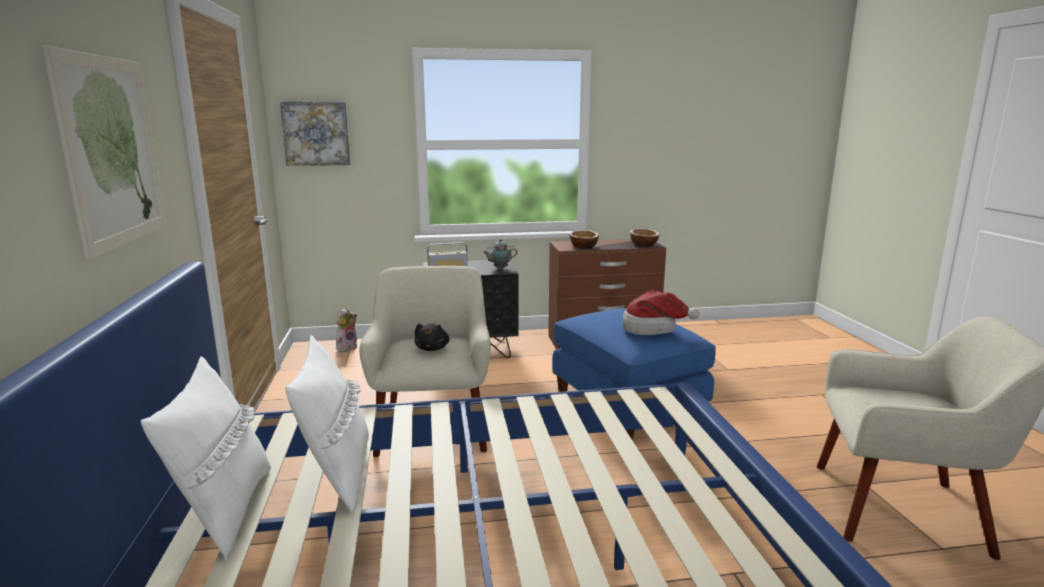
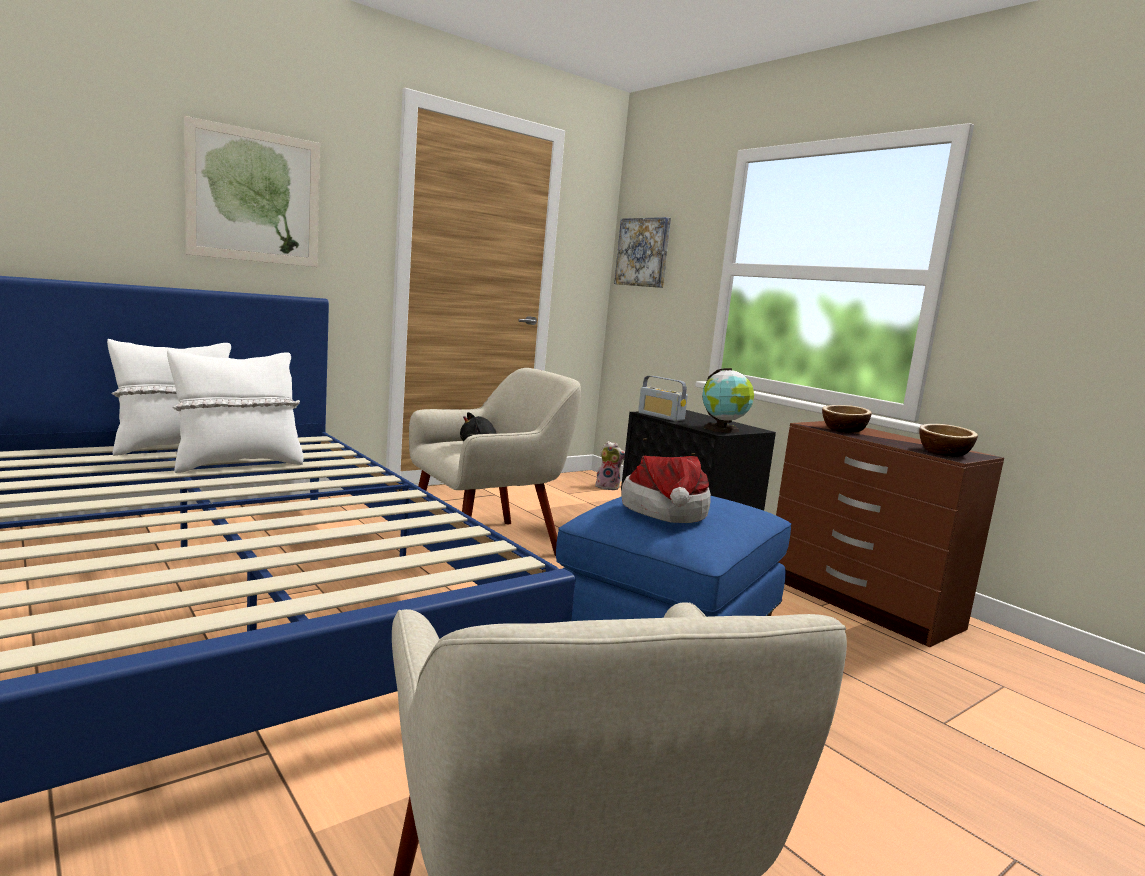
camera: 60 degrees right, 5 degrees down
teapot [483,239,517,269] -> globe [702,368,754,433]

